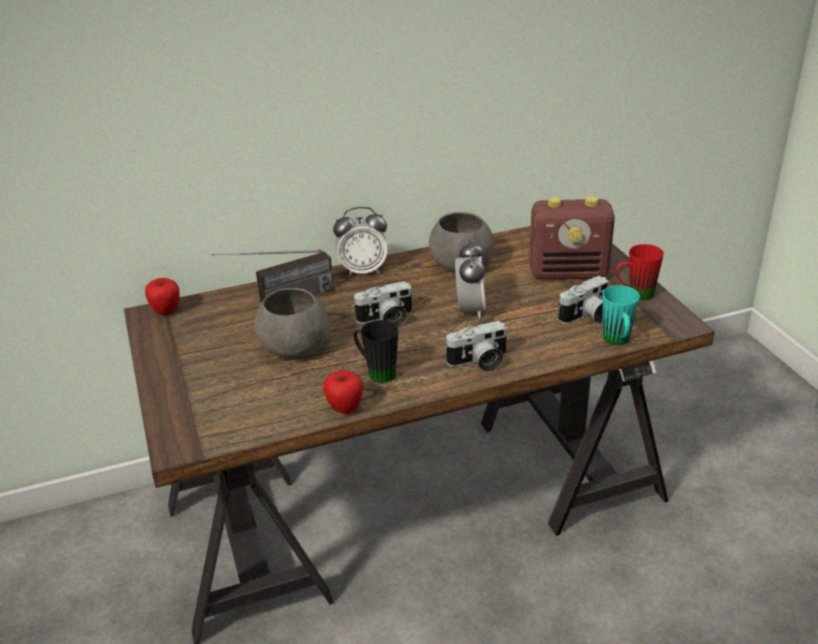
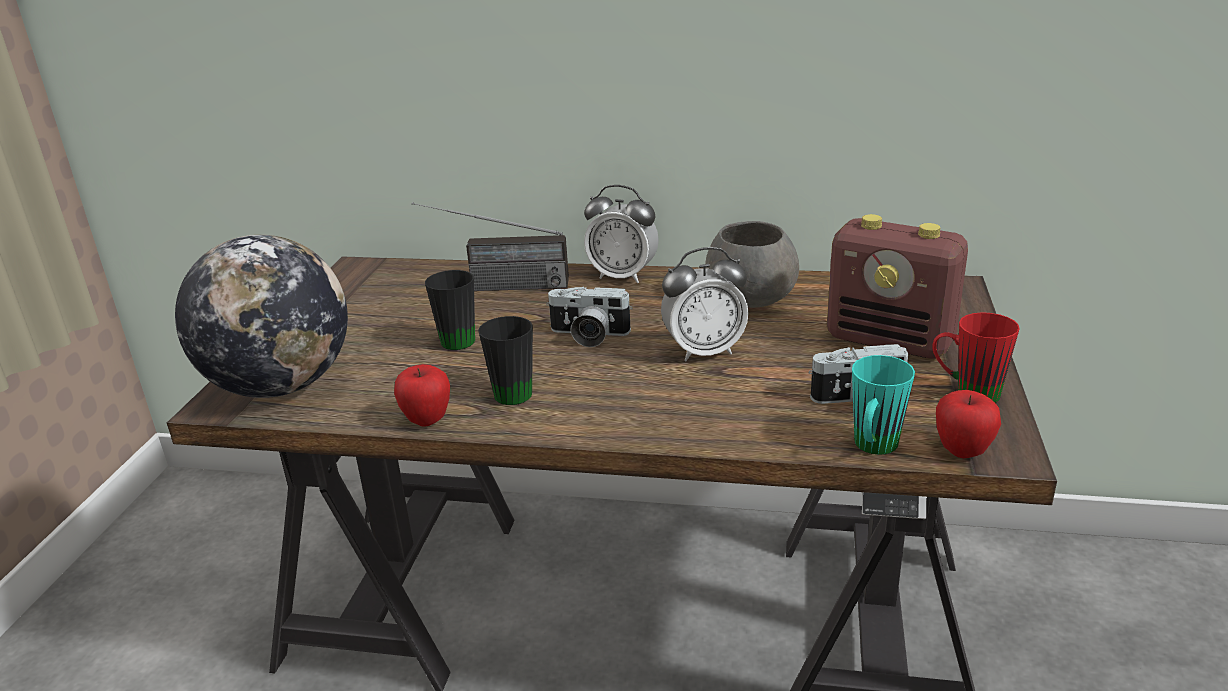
camera: 30 degrees right, 5 degrees down
apple [145,278,180,315] -> apple moved to [936,390,1001,458]
grey bowl [254,288,330,358] -> black mug [425,270,475,350]
camera [444,321,508,372] -> none
alarm clock [455,239,486,319] -> alarm clock turned 45 degrees clockwise [661,247,749,361]
none -> globe [175,235,348,398]

